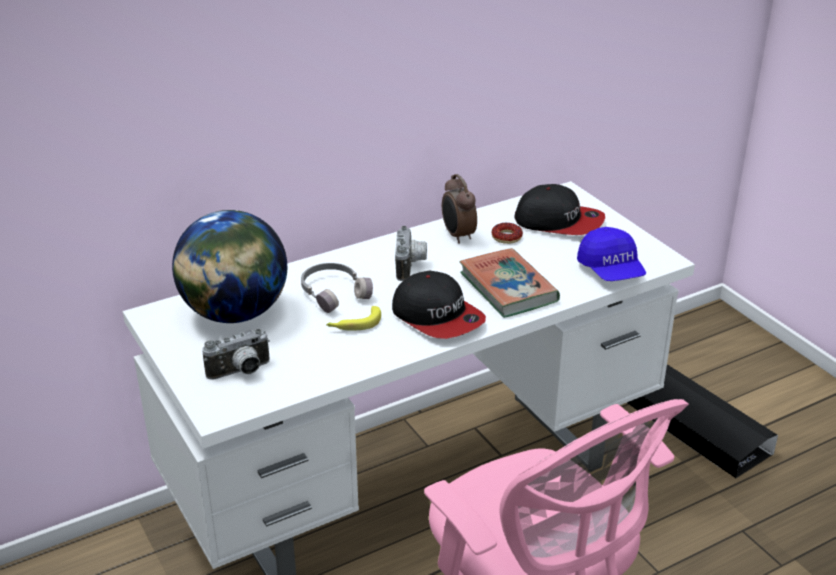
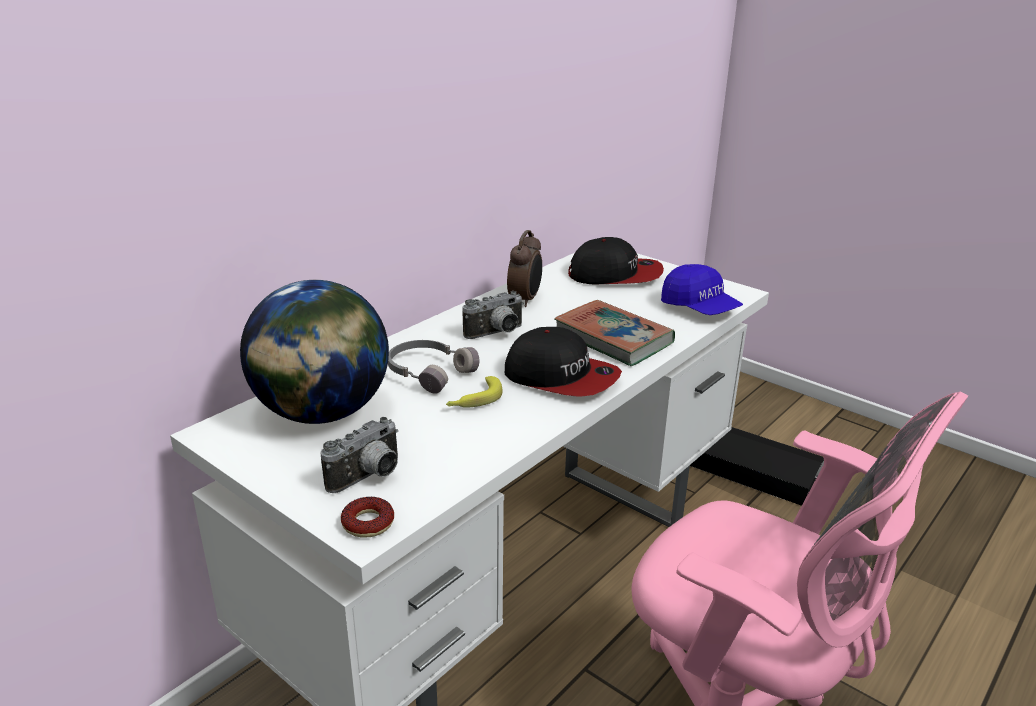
camera: 20 degrees left, 5 degrees down
camera [395,226,427,281] -> camera turned 75 degrees clockwise [463,291,524,339]
alarm clock [442,174,477,244] -> alarm clock turned 120 degrees counterclockwise [507,230,542,307]
donut [491,223,523,244] -> donut moved to [341,497,394,538]

